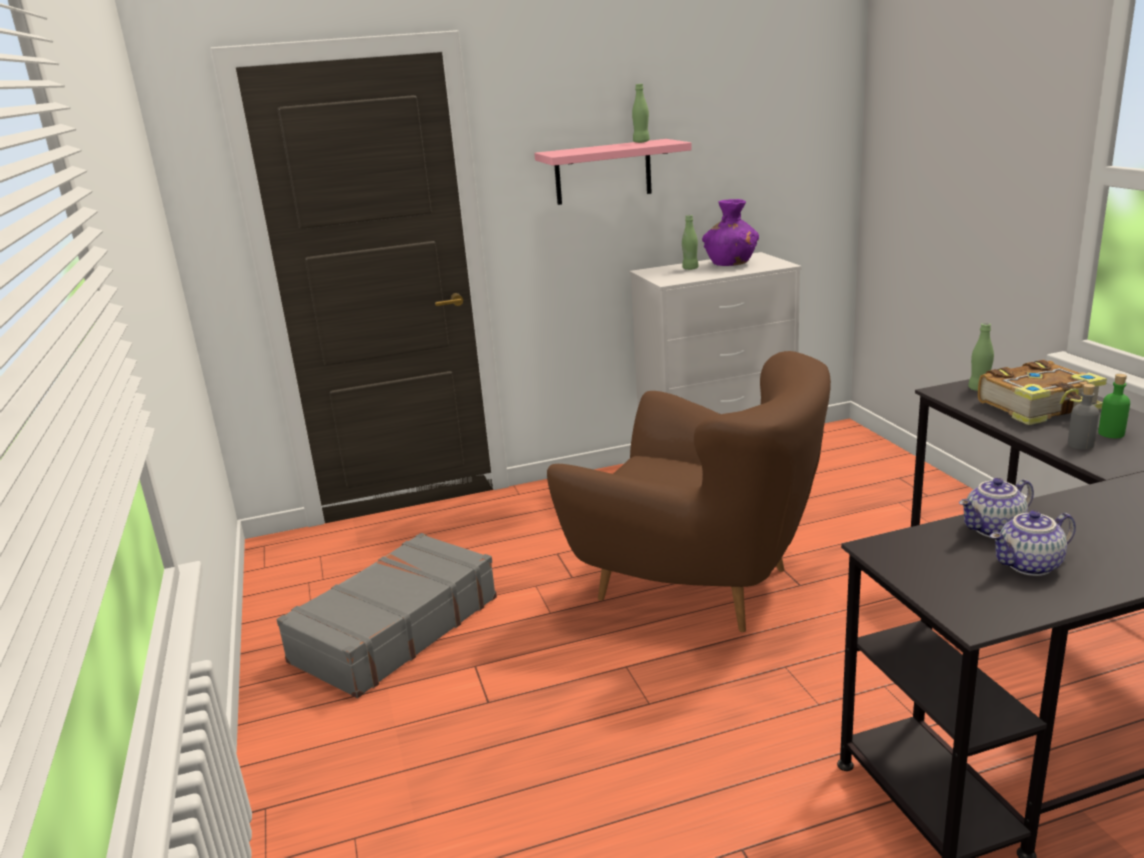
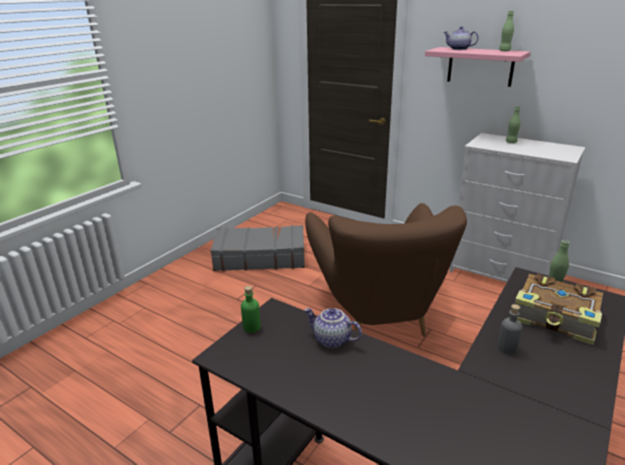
camera: 50 degrees right, 5 degrees up
purple vase [702,199,759,266] -> none
teapot [990,510,1076,576] -> teapot moved to [444,27,479,50]
green bottle [1098,374,1130,438] -> green bottle moved to [241,286,261,333]

